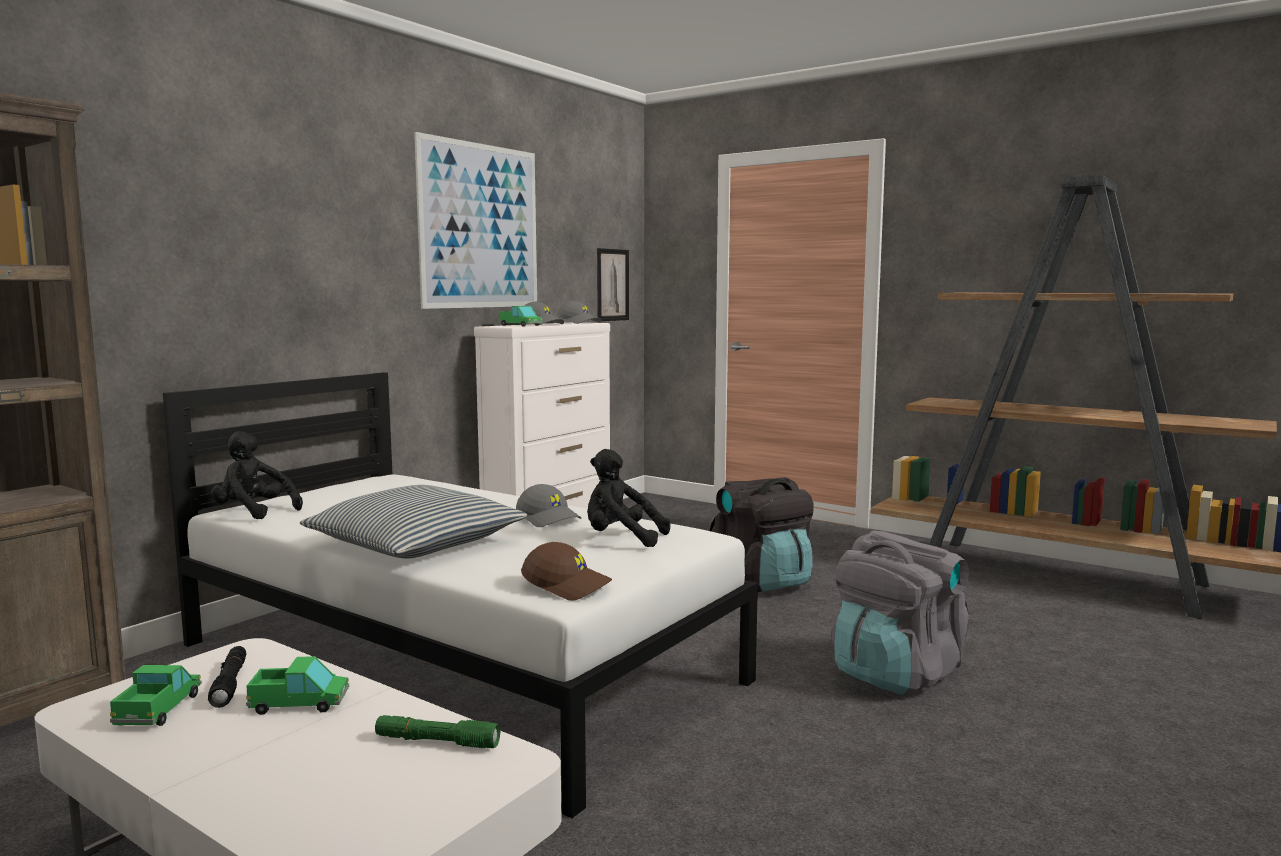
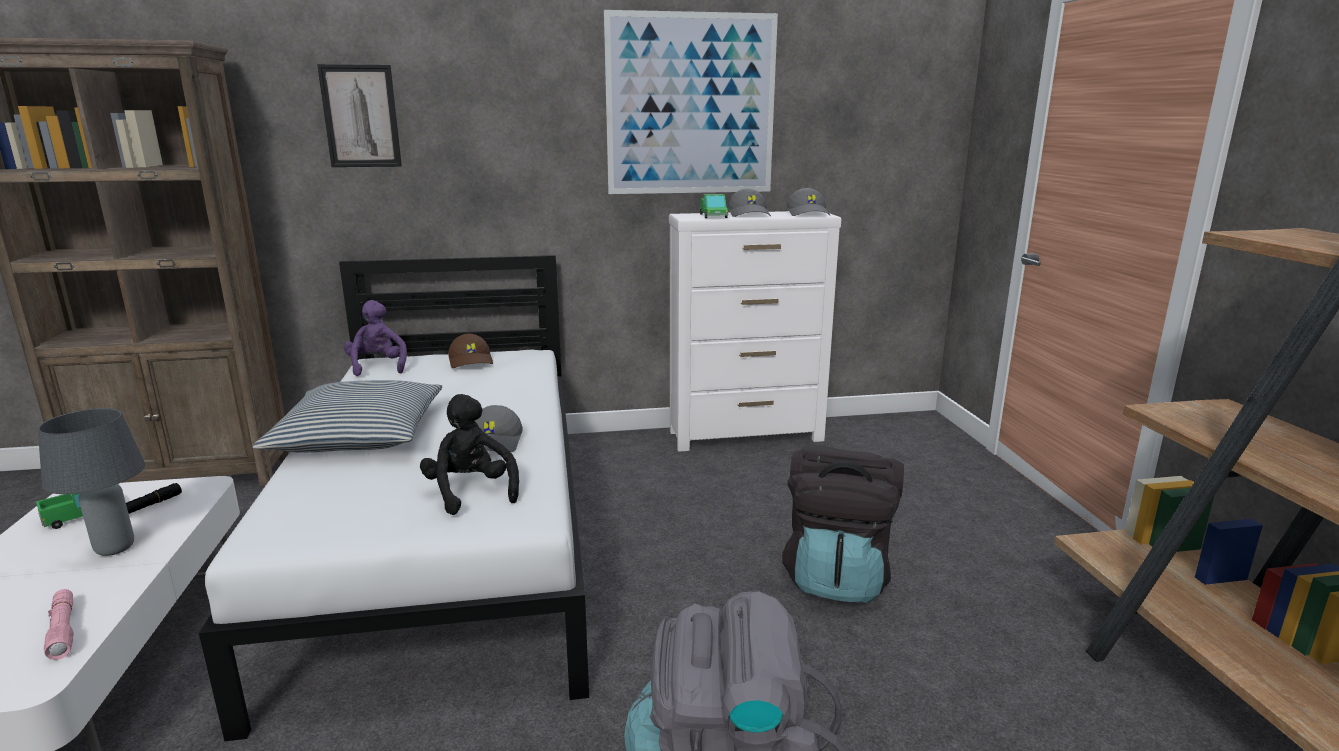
camera: 45 degrees right, 10 degrees up
black plush toy [211,431,303,519] -> purple plush toy [343,300,407,376]
toy truck [246,656,349,715] -> grey table lamp [38,408,145,556]
green flashlight [375,715,500,748] -> pink flashlight [44,589,73,660]
brown cap [521,542,612,601] -> brown cap moved to [448,334,493,368]
picture [597,248,629,321] -> picture moved to [317,64,402,167]

